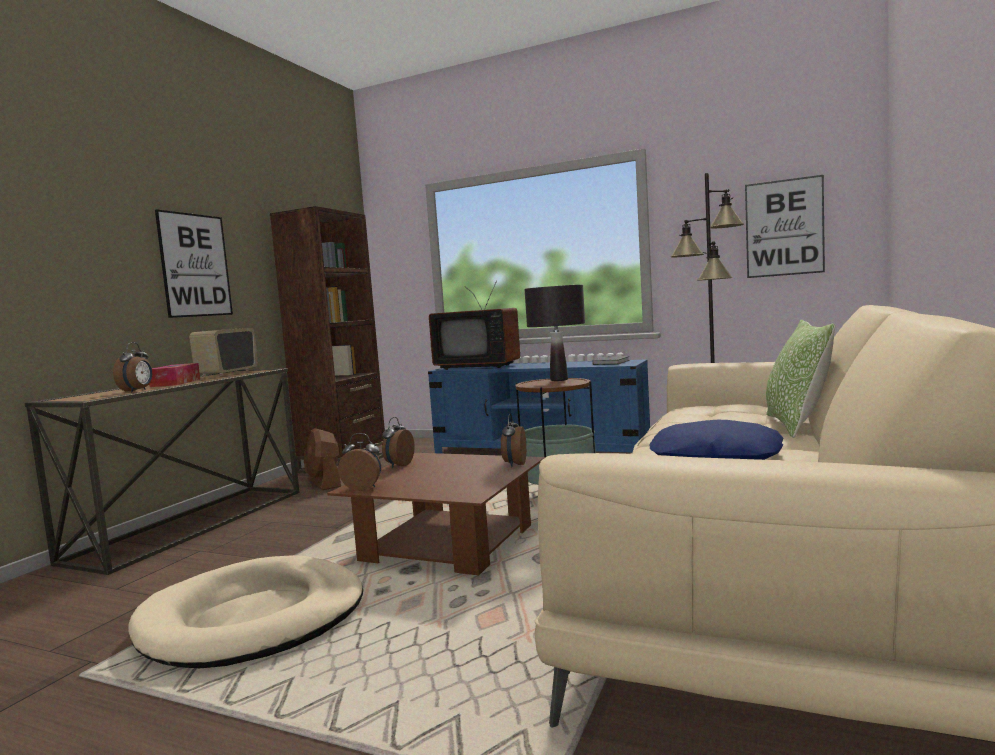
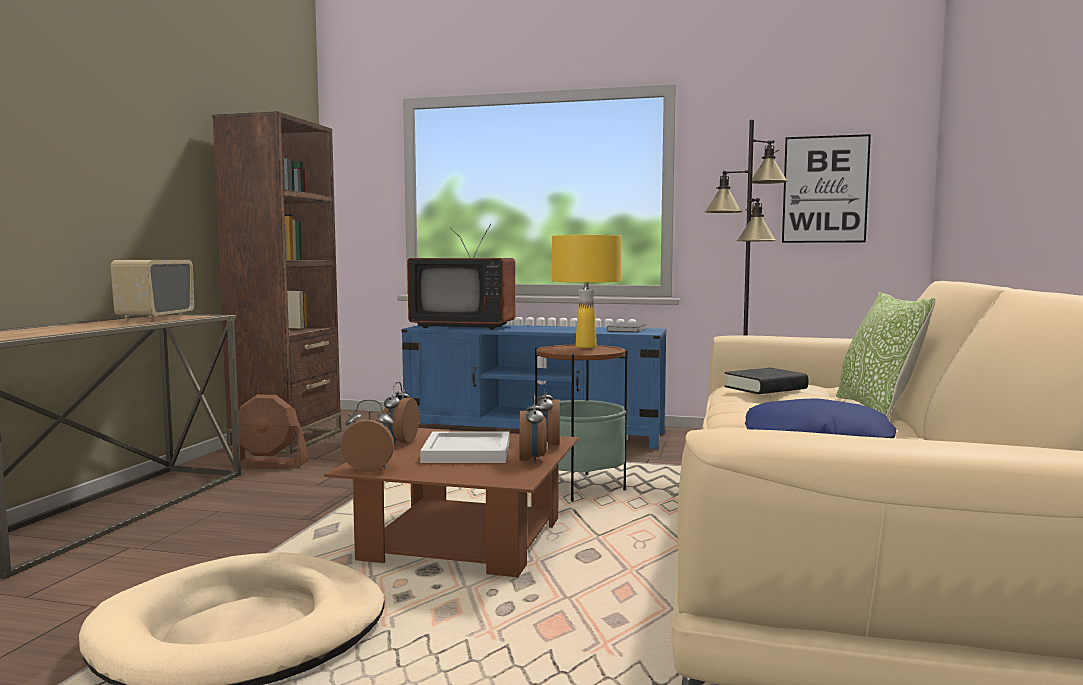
camera: 10 degrees left, 0 degrees up
alarm clock [113,342,152,392] -> alarm clock moved to [519,394,547,463]
tissue box [149,363,200,387] -> none
picture [155,209,233,318] -> none
brown fan [304,428,341,490] -> brown fan turned 45 degrees counterclockwise [231,394,309,468]
black table lamp [525,285,585,381] -> yellow table lamp [552,235,622,348]
none -> white tray [420,431,509,463]
none -> black book [724,368,809,394]

